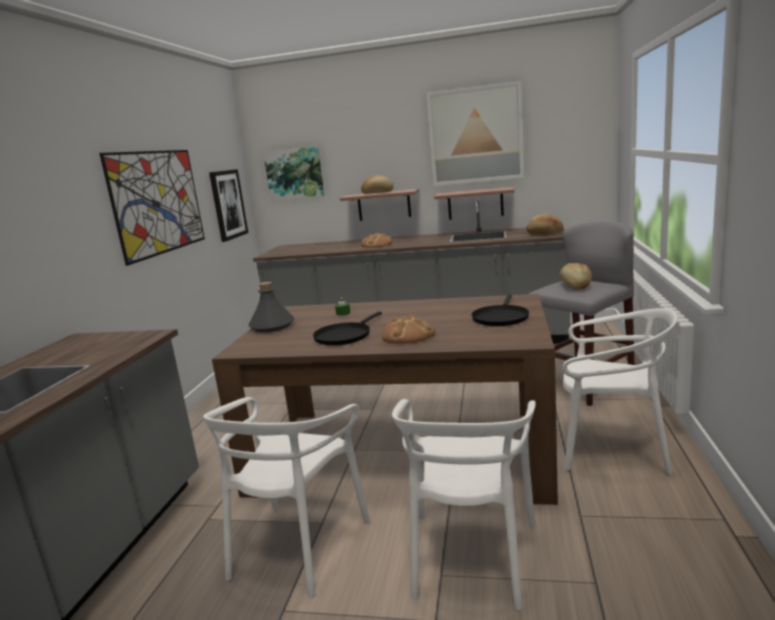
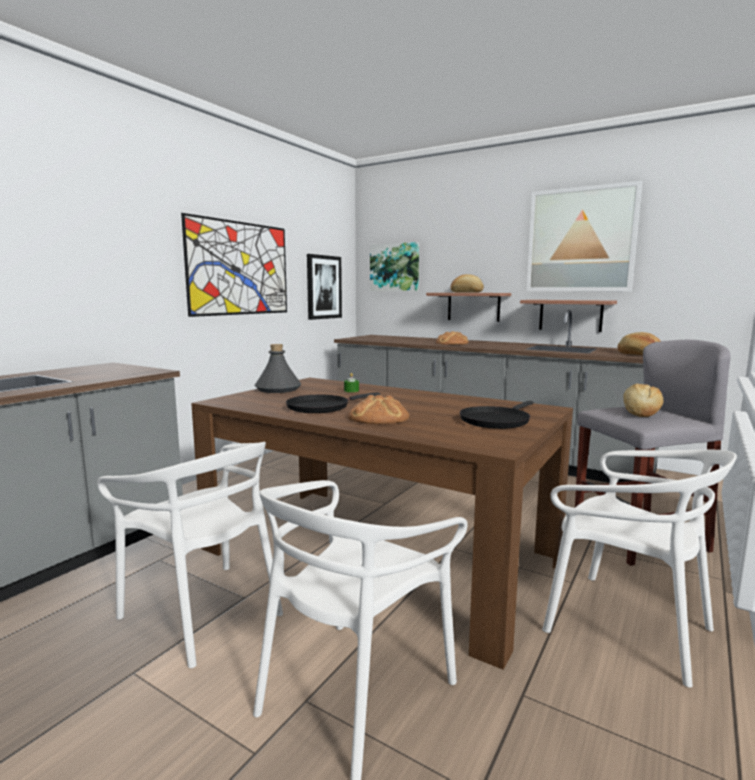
camera: 20 degrees right, 5 degrees down
white chair [203,397,370,597] -> white chair turned 90 degrees counterclockwise [97,442,283,668]

